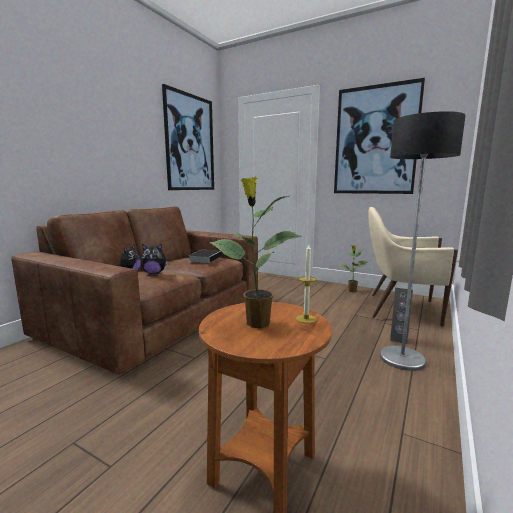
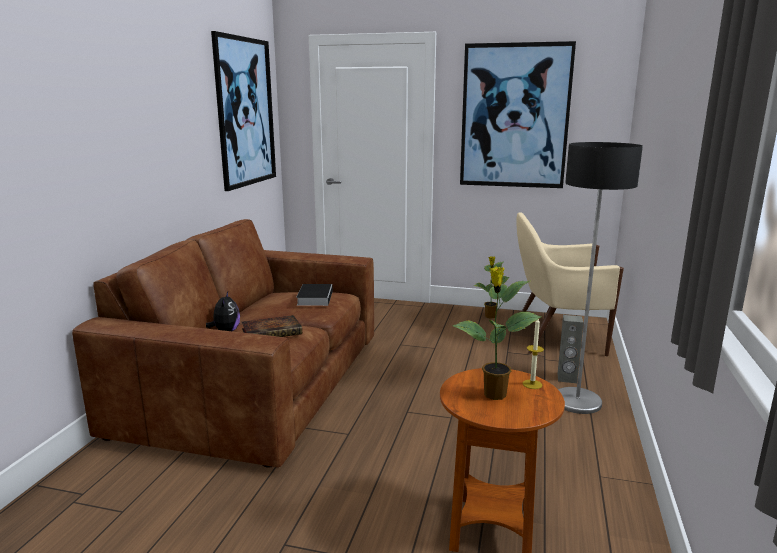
camera: 15 degrees left, 5 degrees up
plush toy [141,244,169,274] -> book [242,315,302,337]

